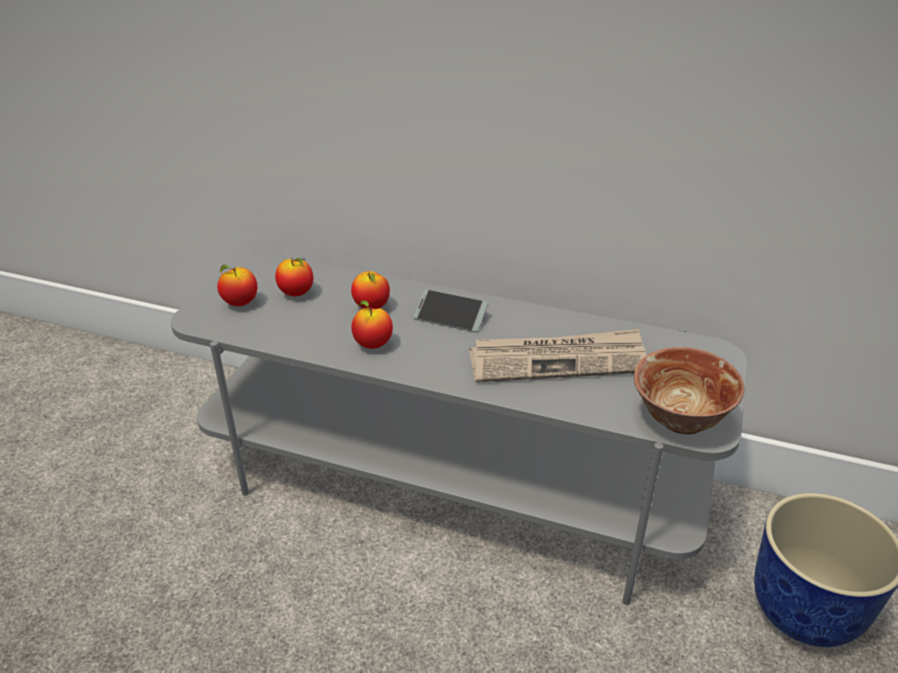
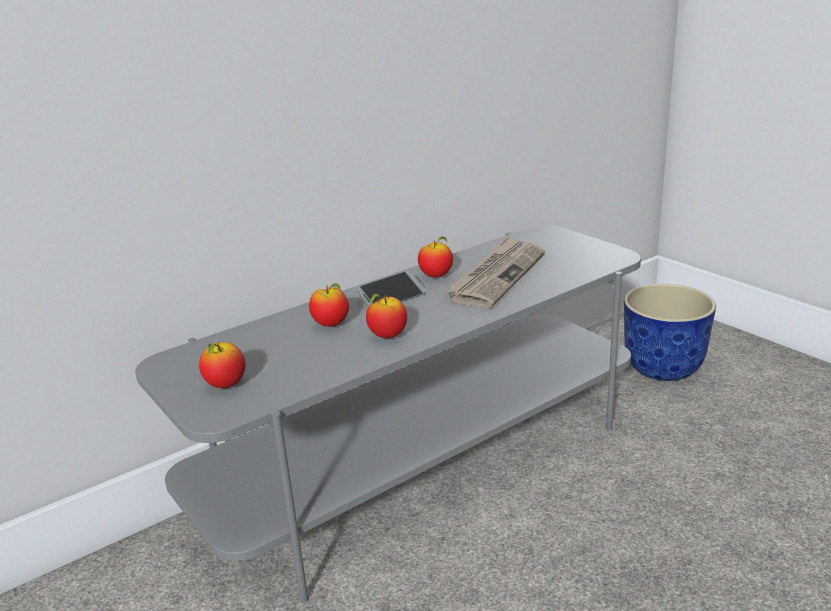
camera: 55 degrees left, 10 degrees down
apple [275,258,313,296] -> apple moved to [418,236,453,278]
bowl [634,347,744,434] -> none

